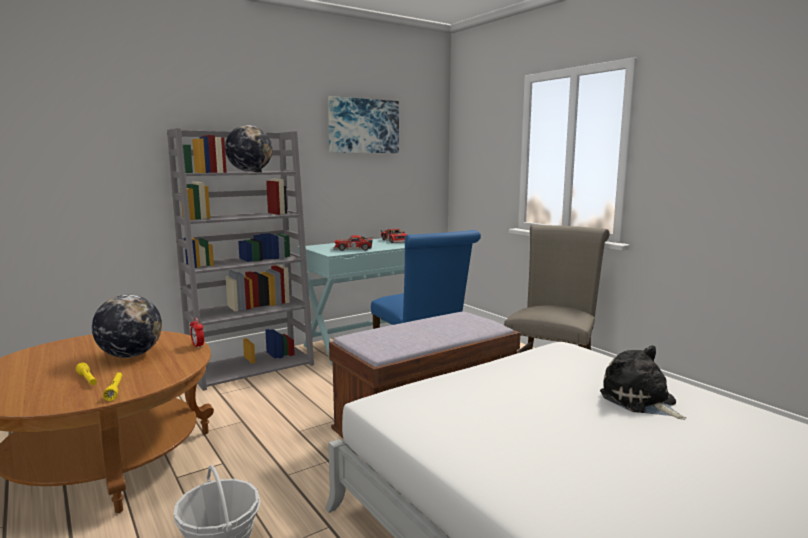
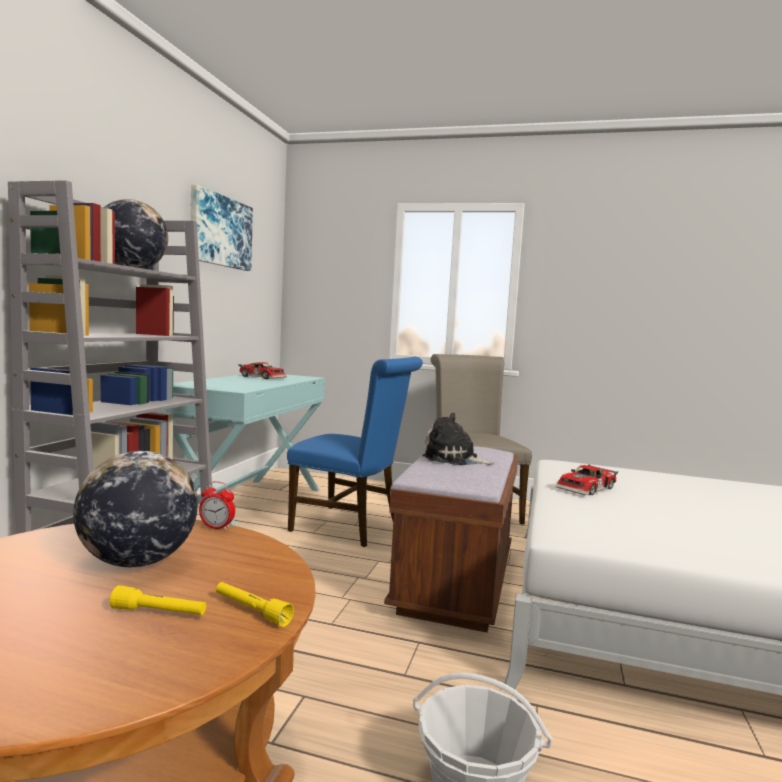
camera: 40 degrees left, 5 degrees down
toy car [333,235,373,251] -> toy car moved to [556,464,618,496]
plush toy [600,346,687,420] -> plush toy moved to [422,413,494,465]

